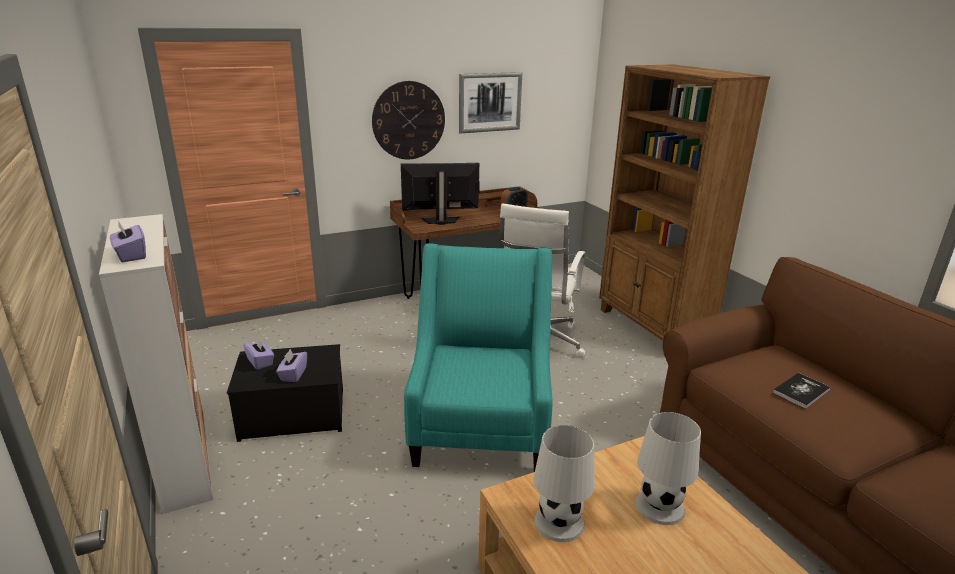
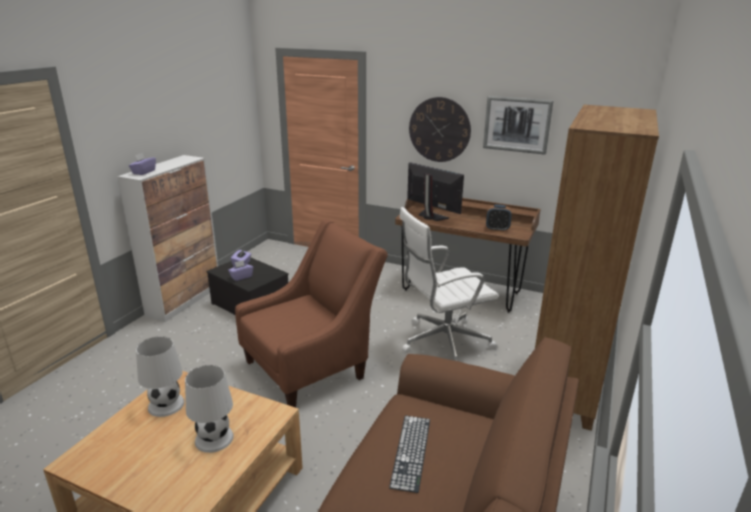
camera: 50 degrees right, 0 degrees up
turquoise armchair [404,243,553,472] -> brown armchair [235,219,388,408]
book [773,373,831,409] -> keyboard [389,416,430,493]

